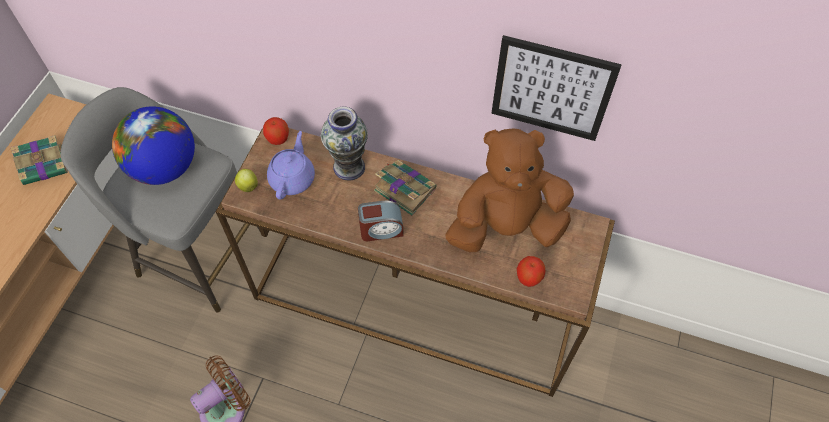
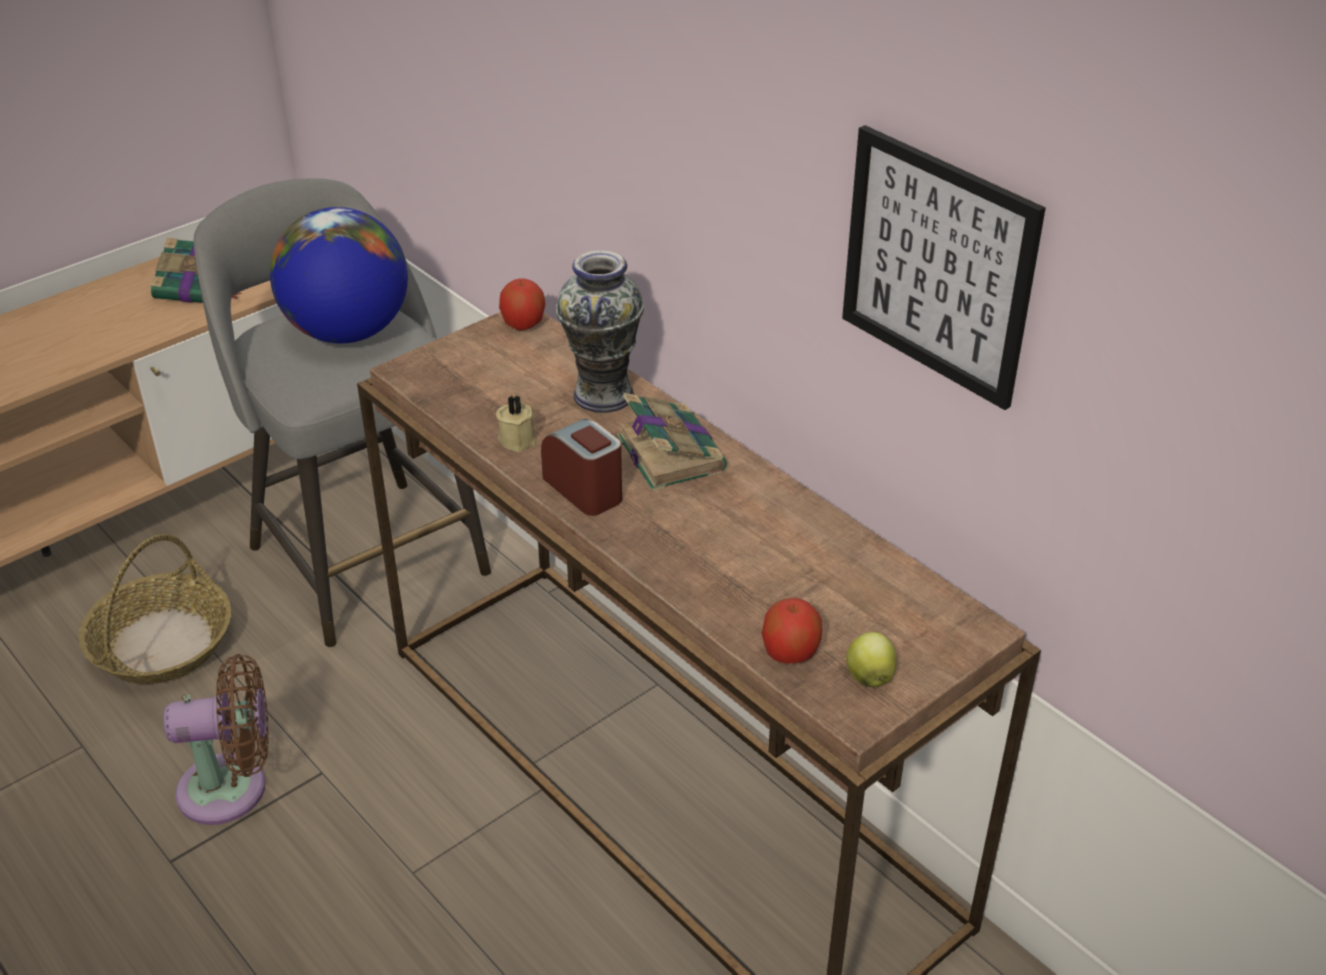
camera: 30 degrees right, 20 degrees down
apple [235,169,258,192] -> apple moved to [846,632,897,687]
purple teapot [267,131,315,200] -> none
alarm clock [358,201,404,241] -> alarm clock turned 150 degrees counterclockwise [541,419,622,516]
brown plush toy [445,128,574,252] -> none
none -> basket [79,534,231,684]
none -> beige candle [496,395,537,452]

